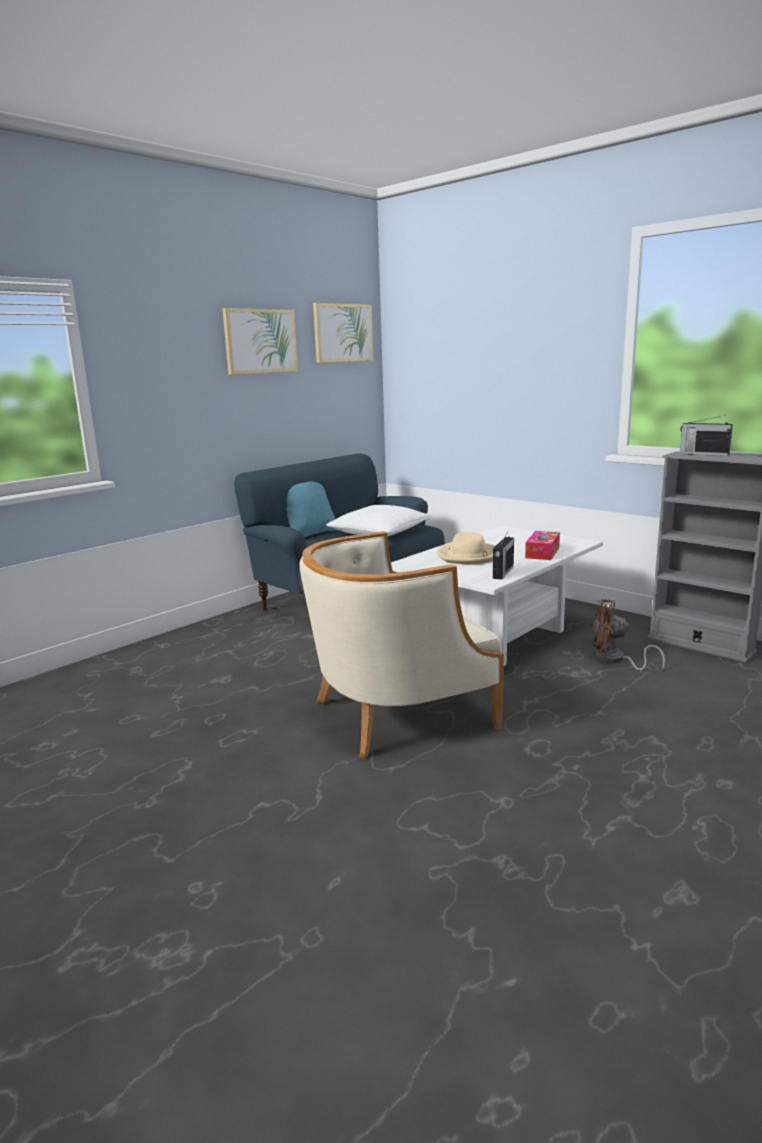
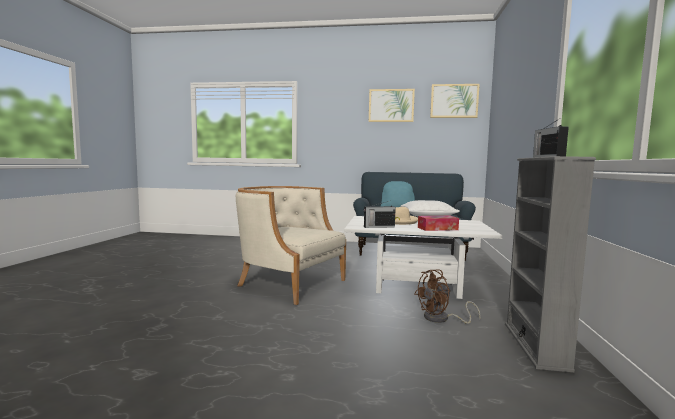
camera: 55 degrees right, 10 degrees down
brown fan [591,599,665,671] -> brown fan turned 90 degrees counterclockwise [414,269,481,324]

